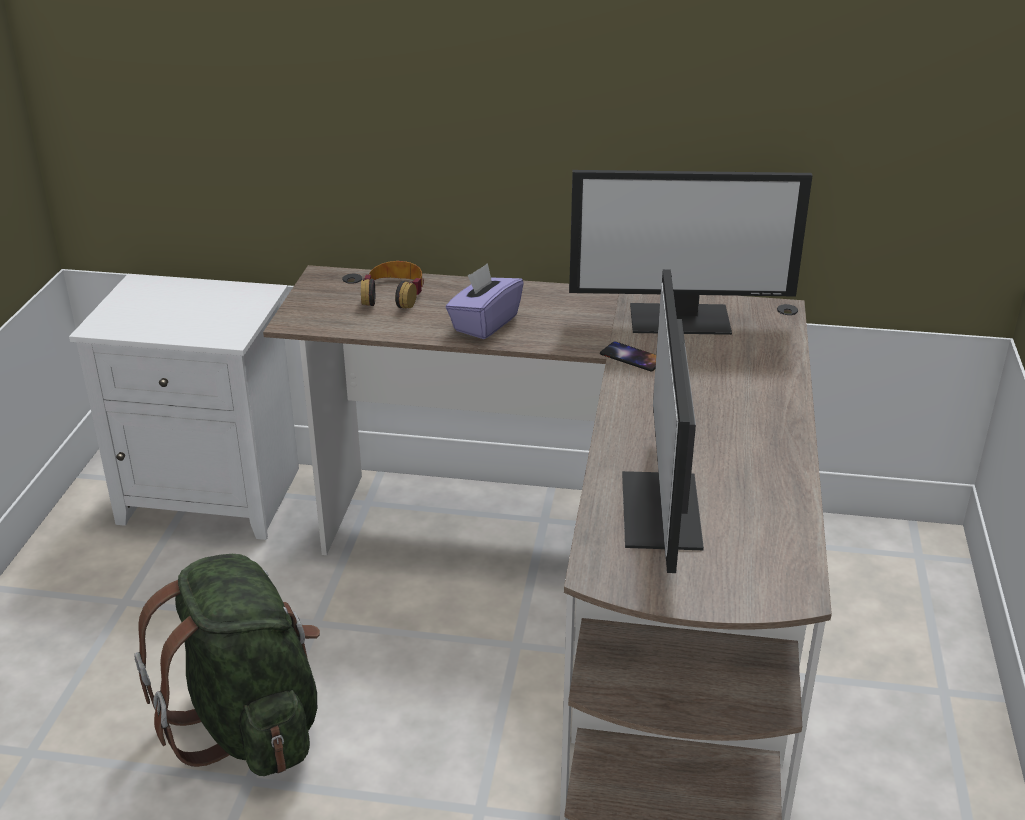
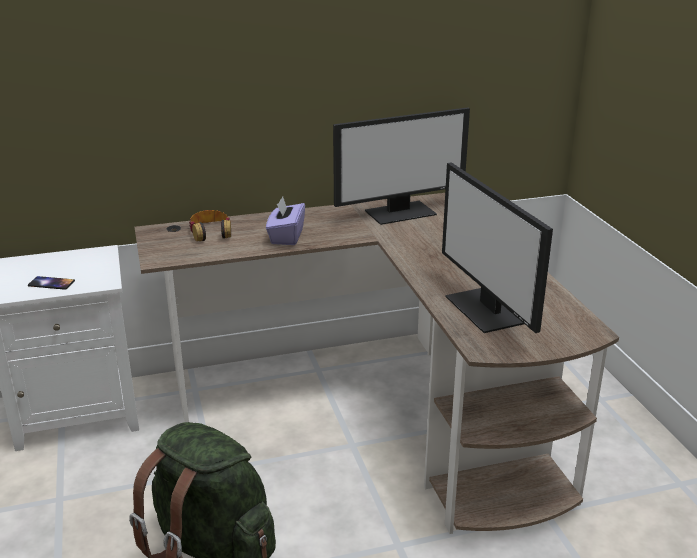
camera: 25 degrees left, 5 degrees down
phone [600,341,656,372] -> phone moved to [28,276,75,290]

